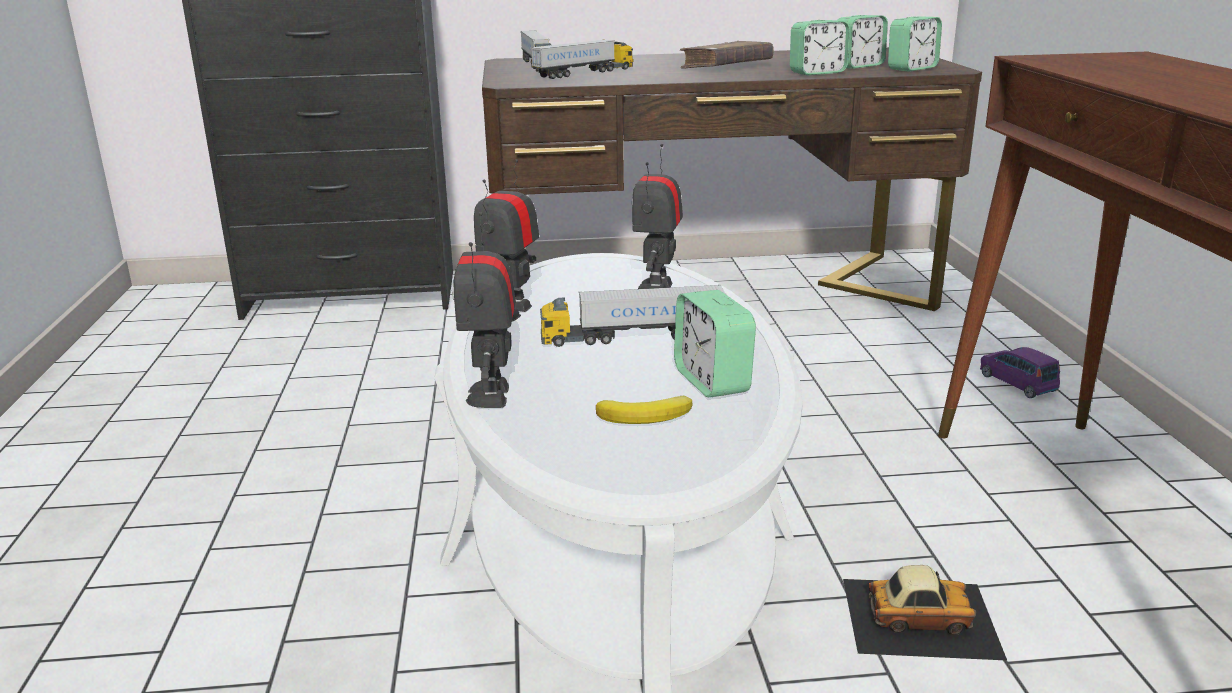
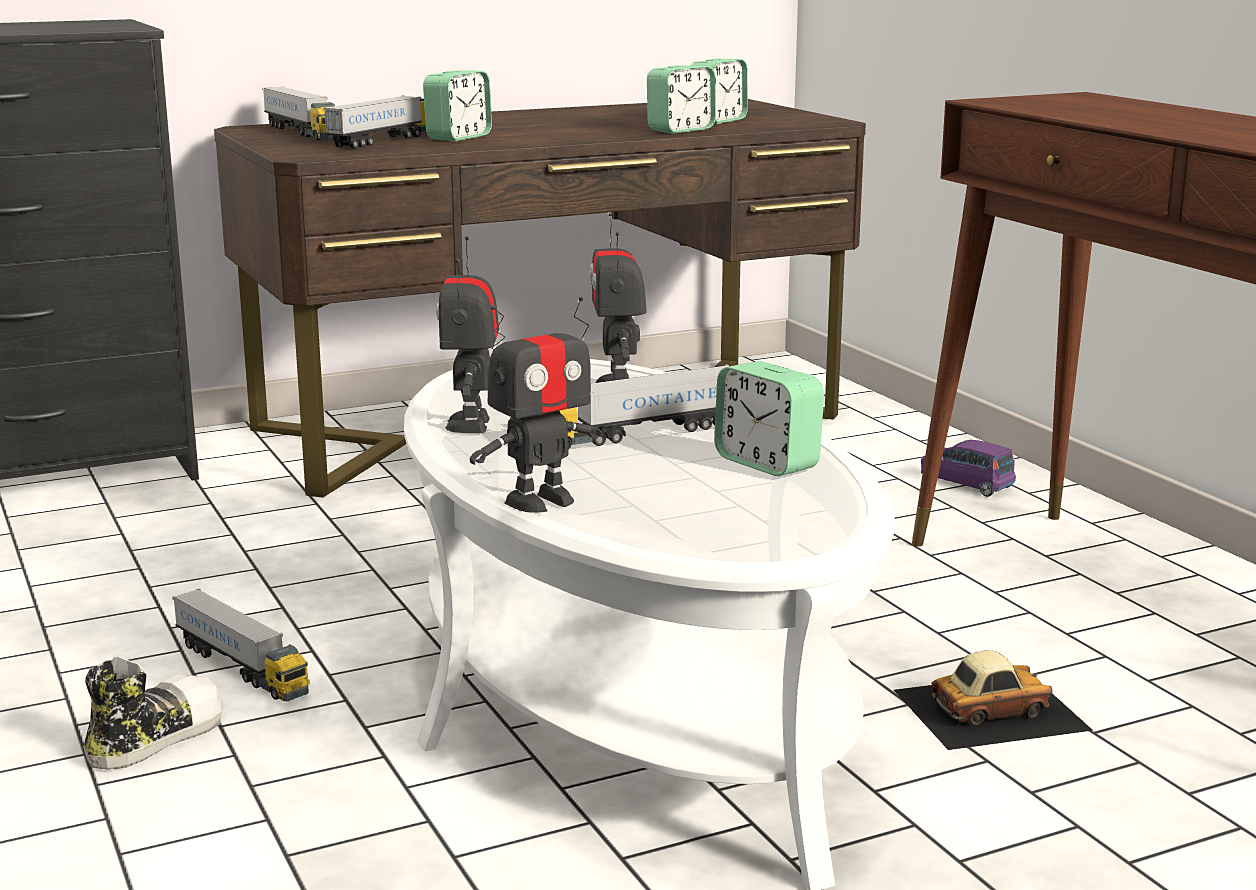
camera: 20 degrees left, 5 degrees down
toy robot [452,212,516,408] -> toy robot turned 105 degrees counterclockwise [469,297,602,513]
banana [596,396,693,424] -> none
brown book [680,41,774,69] -> none
alarm clock [888,17,942,72] -> alarm clock moved to [423,70,492,141]
none -> shoe [83,656,223,770]
none -> toy truck [172,588,310,701]

